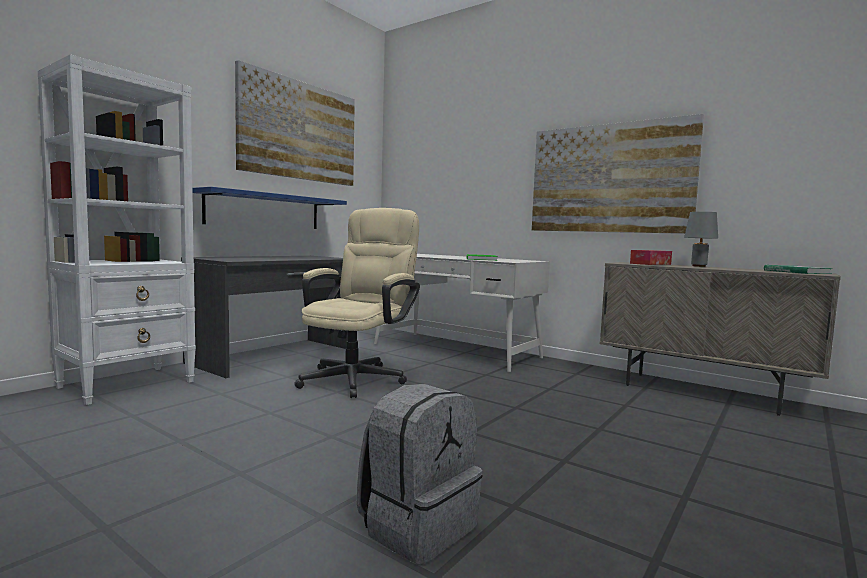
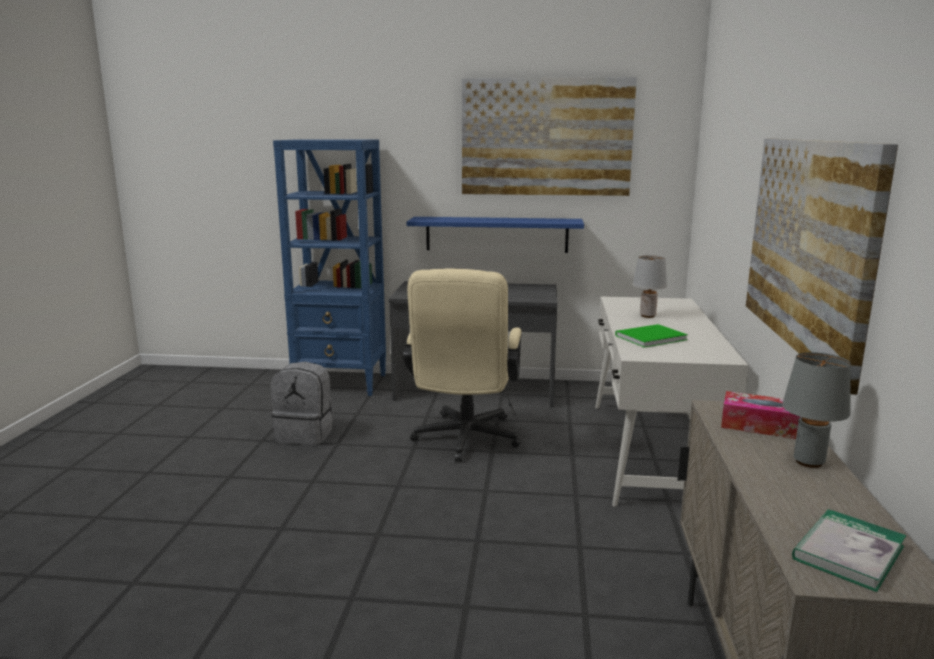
camera: 60 degrees right, 10 degrees up
white bookcase [38,54,196,405] -> blue bookcase [273,139,386,396]
beige office chair [295,208,420,398] -> beige office chair turned 105 degrees clockwise [403,269,522,462]
grey backpack [357,384,483,564] -> grey backpack moved to [271,362,334,445]
none -> grey table lamp [633,255,667,318]

